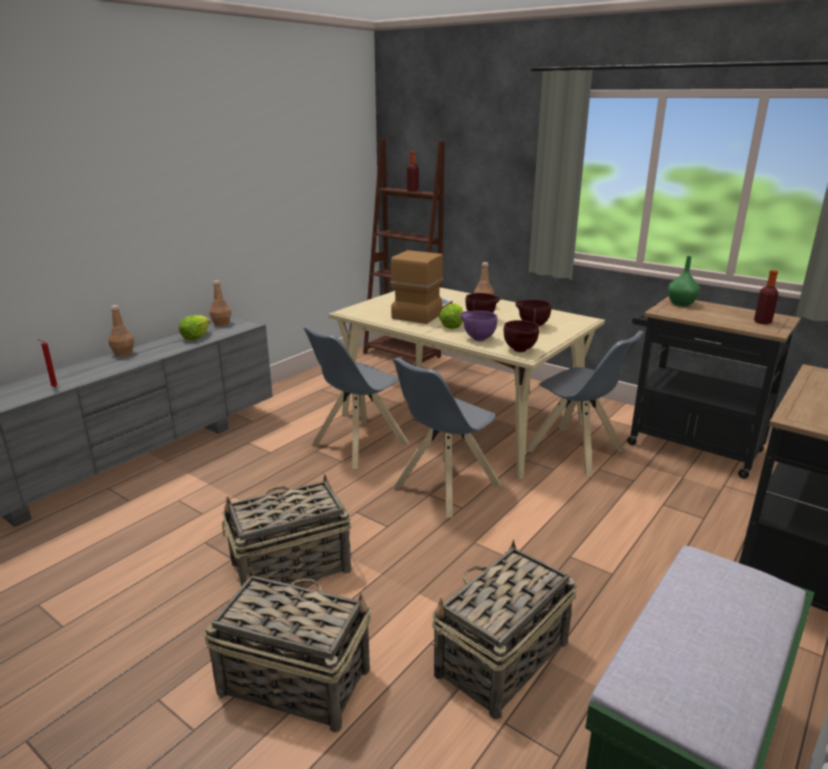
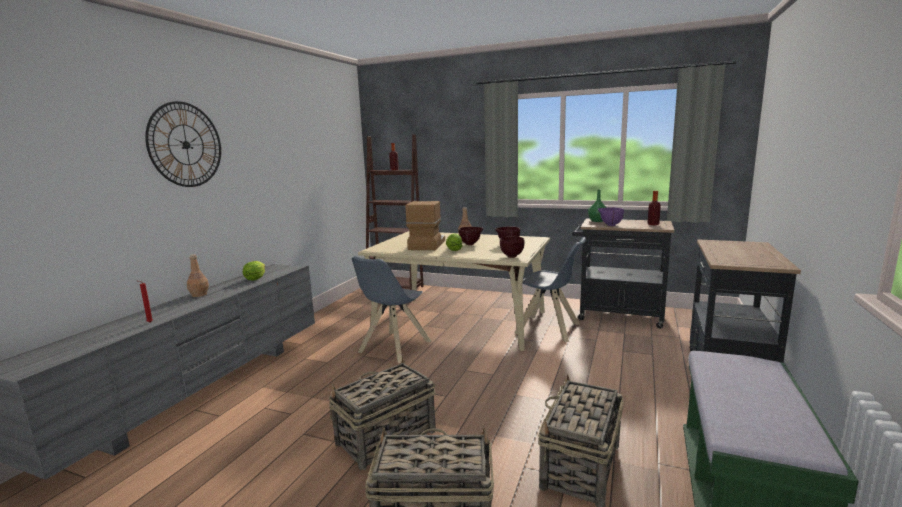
camera: 15 degrees left, 10 degrees down
brown bottle [209,280,231,326] -> none
grey chair [393,357,501,518] -> none
purple bowl [460,311,498,341] -> purple bowl moved to [598,208,624,226]
none -> wall clock [145,101,221,187]

